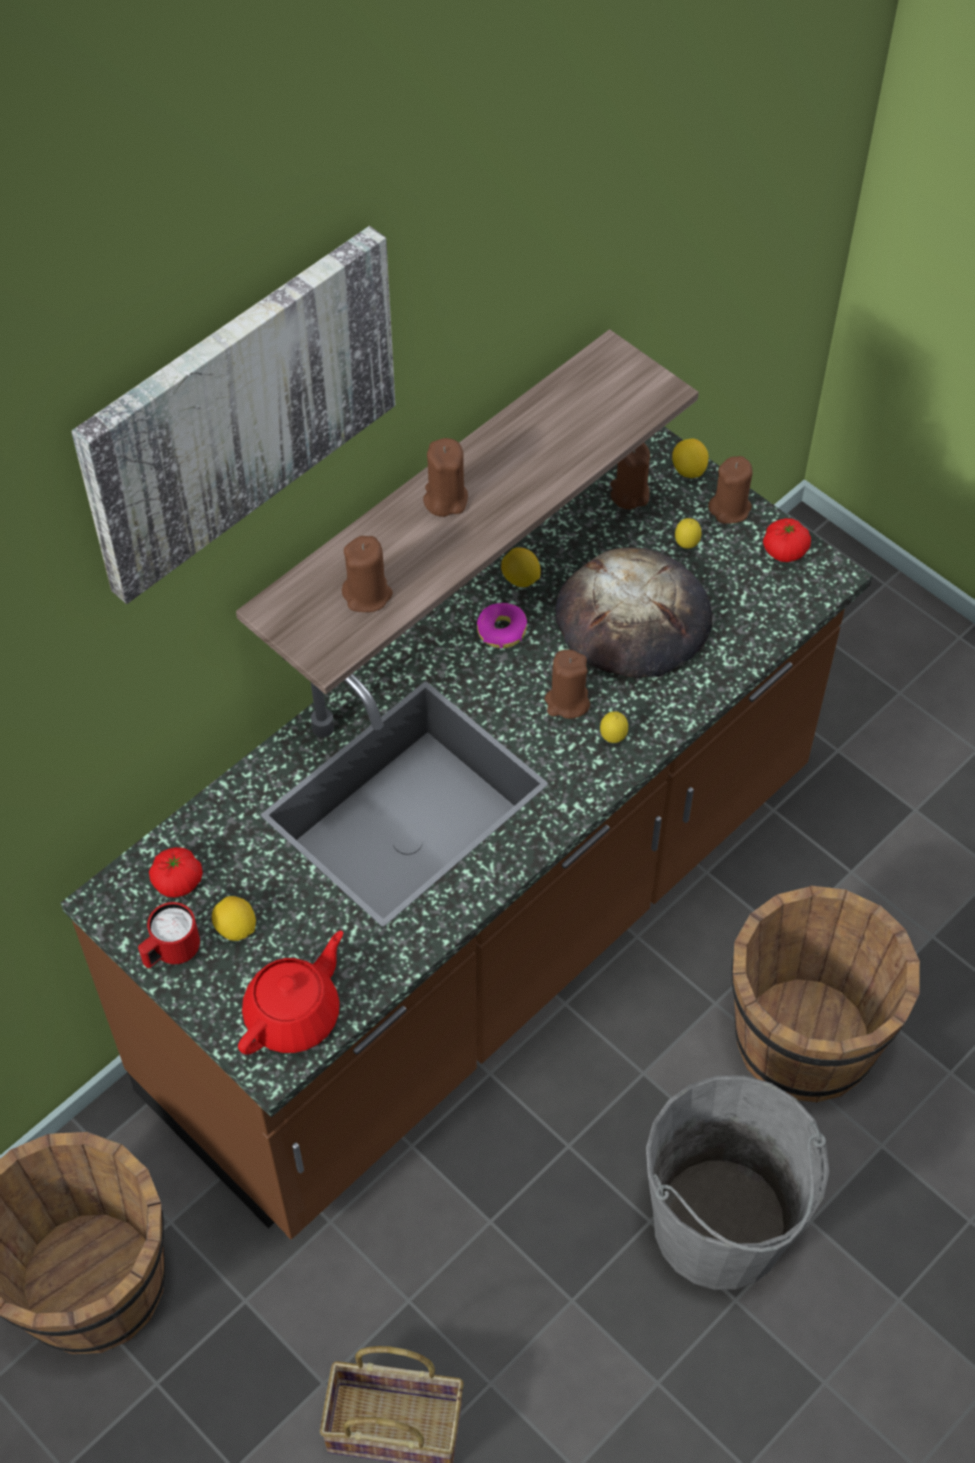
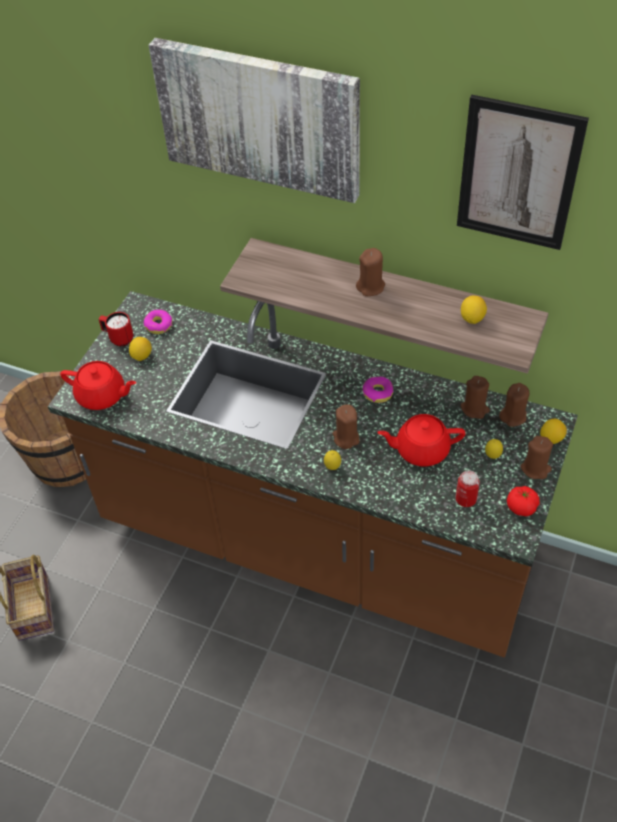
camera: 70 degrees right, 5 degrees down
tomato [149,847,203,898] -> donut [144,310,172,334]
brown candle [342,536,393,612] -> brown candle moved to [461,376,490,419]
lemon [501,547,541,587] -> lemon moved to [461,295,487,324]
bread [555,548,713,678] -> red teapot [377,414,465,467]
grey bucket [646,1075,829,1290] -> none
brown bucket [731,886,920,1103] -> none
none -> can [455,470,480,507]
none -> picture [457,94,589,250]

